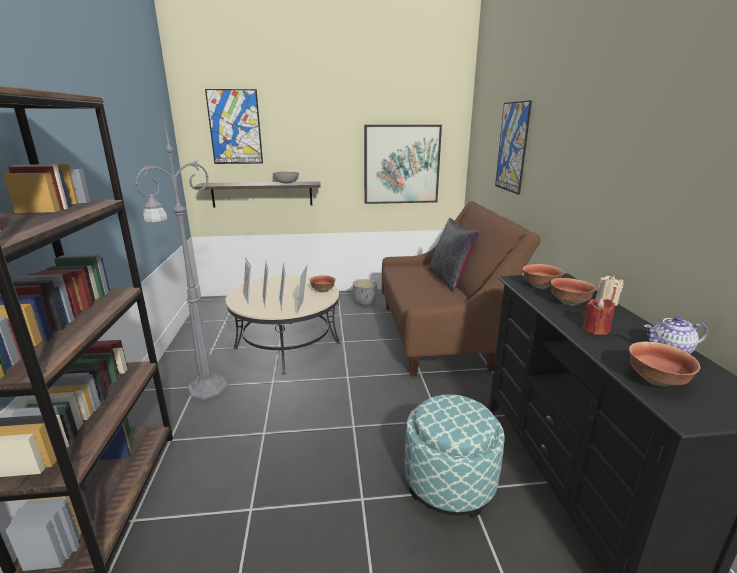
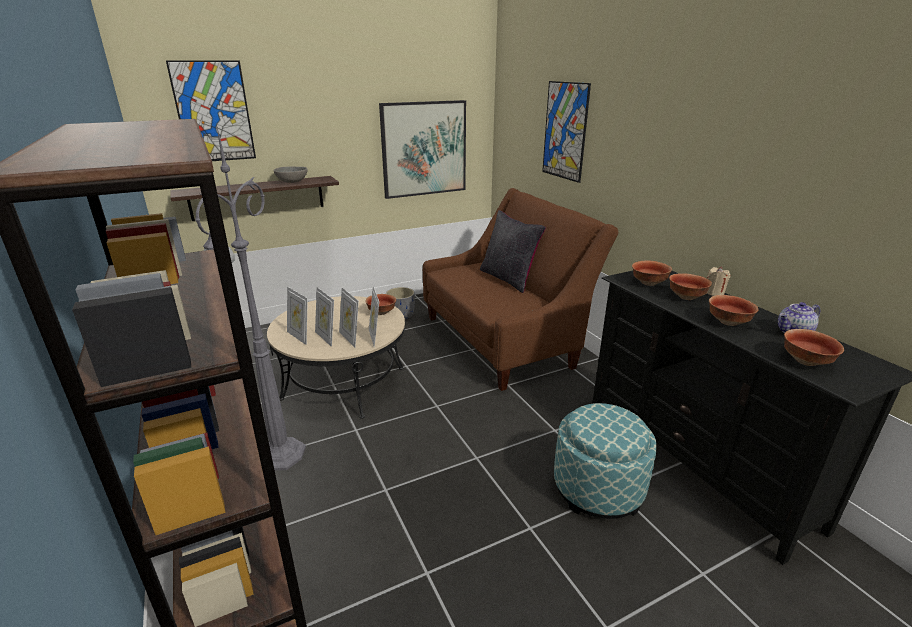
camera: 20 degrees left, 5 degrees up
red candle [583,298,615,335] -> bowl [709,295,759,326]

